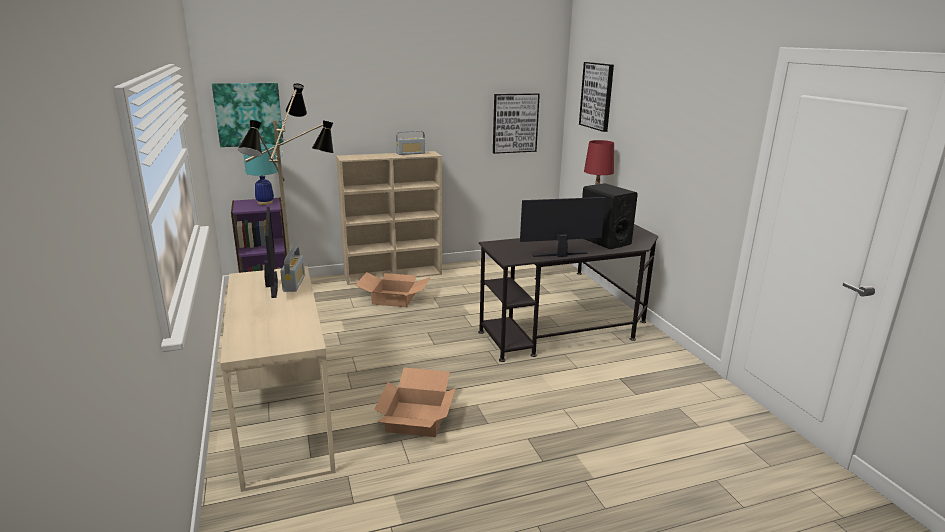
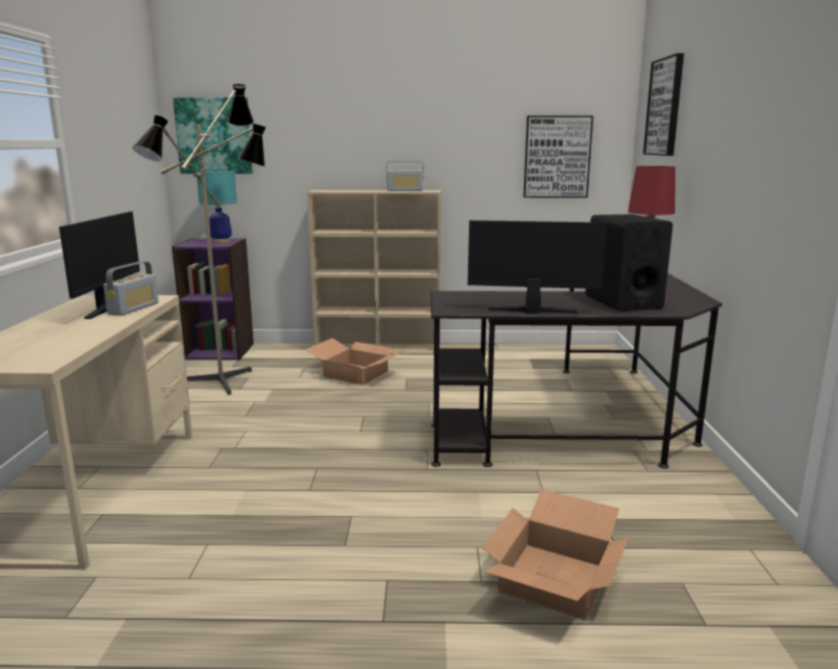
camera: 20 degrees right, 5 degrees down
cardboard box [374,368,456,437] -> cardboard box moved to [483,489,629,620]

